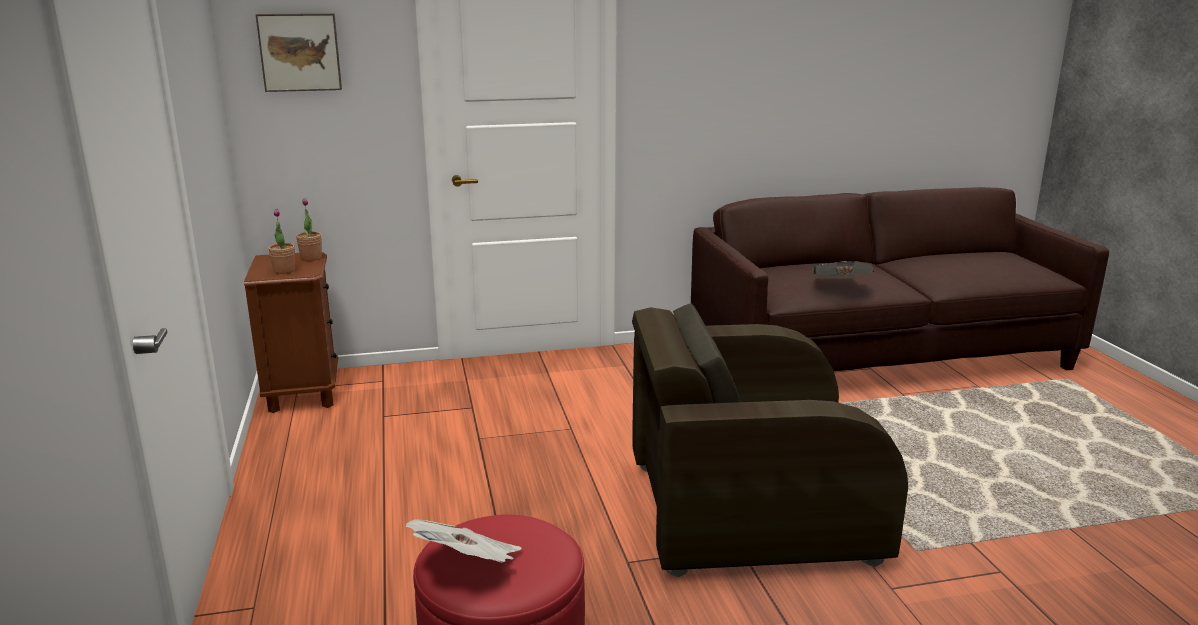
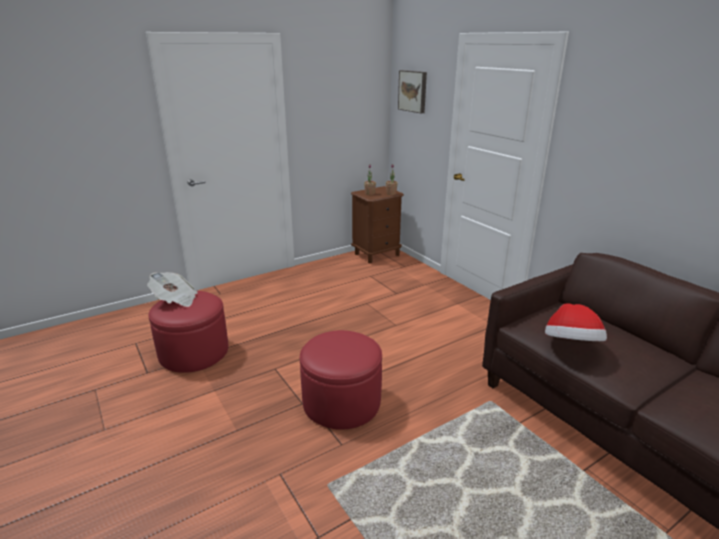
camera: 70 degrees right, 5 degrees up
brown armchair [632,303,908,577] -> red ottoman [300,330,382,430]
newspaper [812,261,874,277] -> hat [545,303,607,341]

